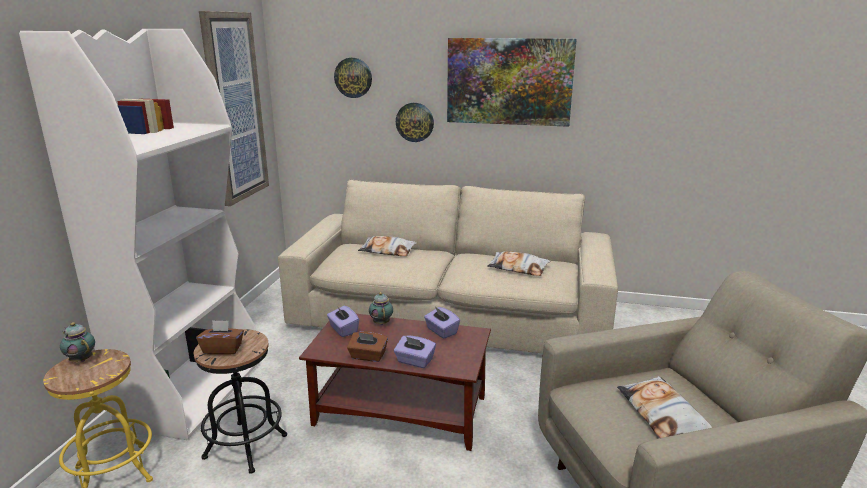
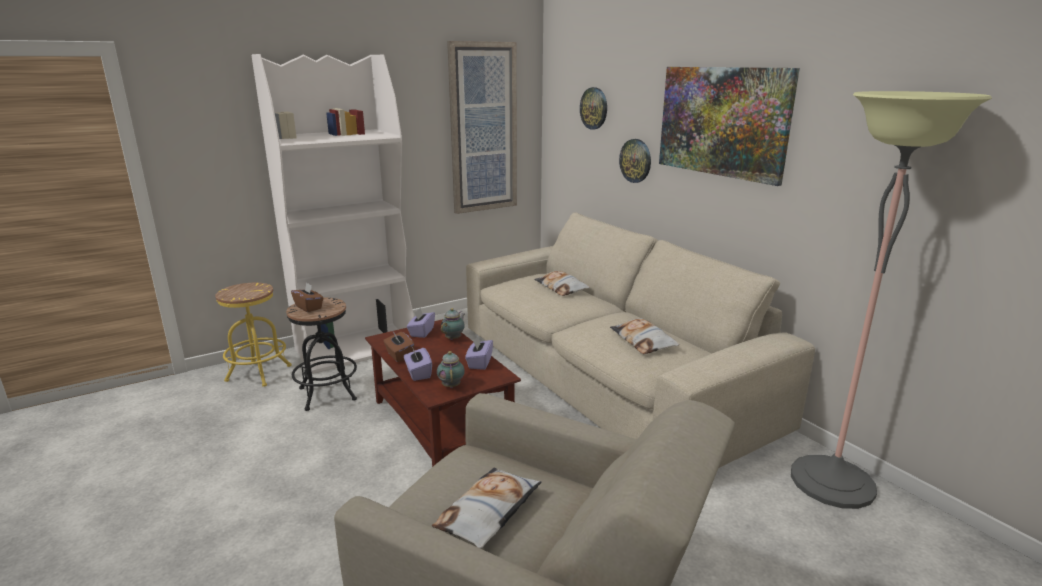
camera: 45 degrees right, 0 degrees up
teapot [60,322,95,362] -> teapot moved to [437,351,465,388]
none -> floor lamp [791,91,992,509]

